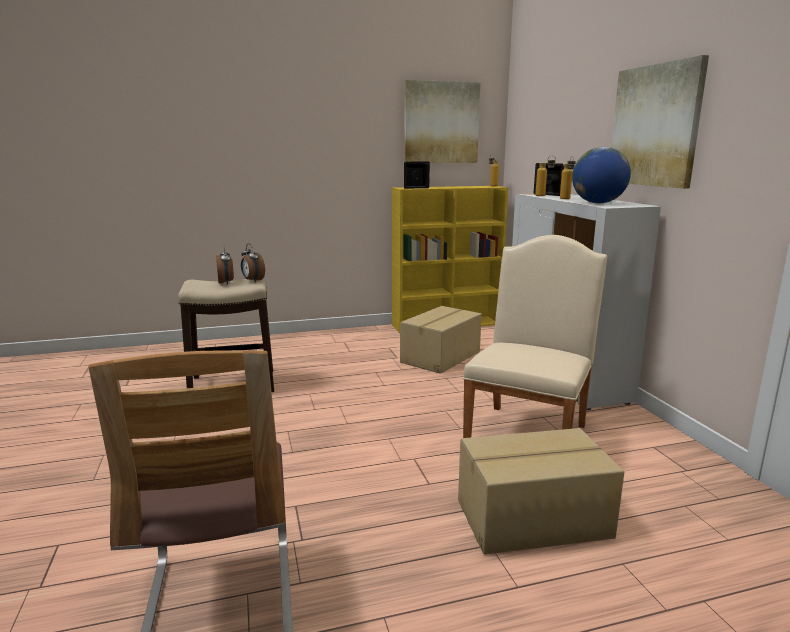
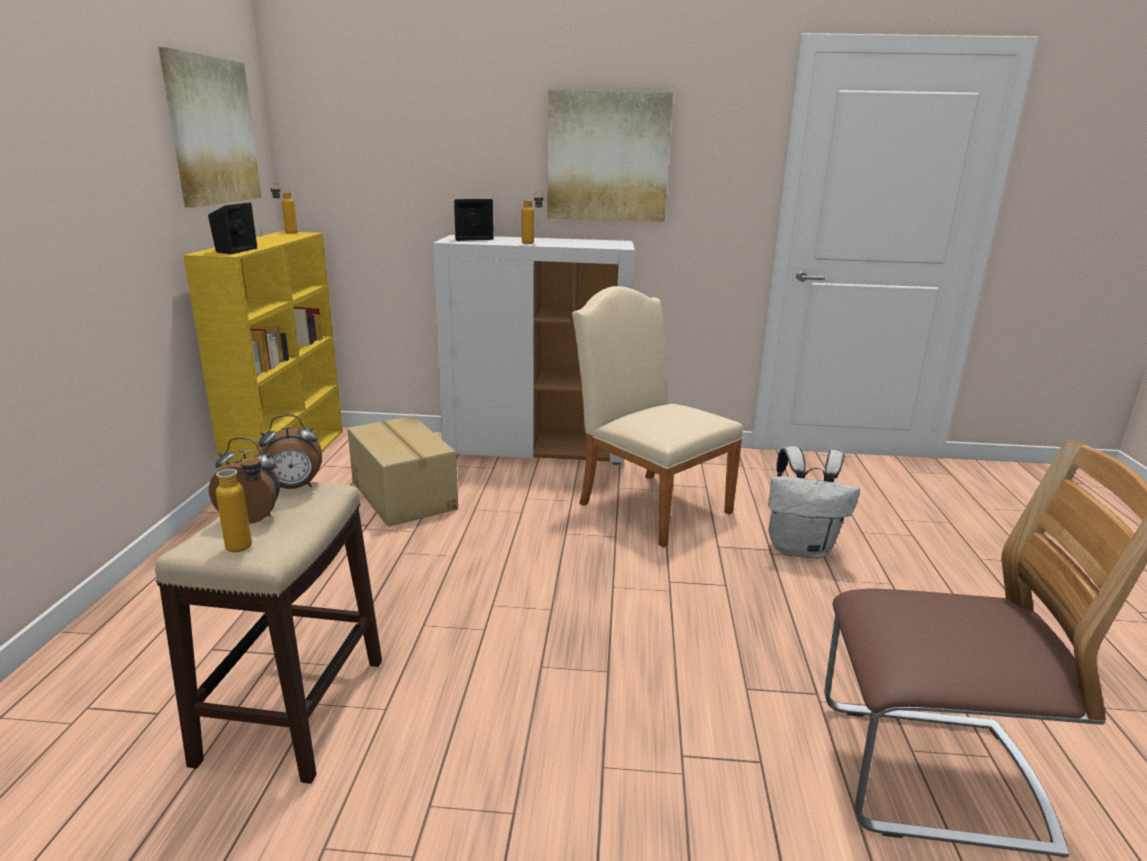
camera: 70 degrees left, 5 degrees up
cardboard box [458,428,624,554] -> white backpack [768,446,860,559]
bottle [535,155,556,196] -> bottle moved to [216,450,263,552]
globe [572,147,631,204] -> none

